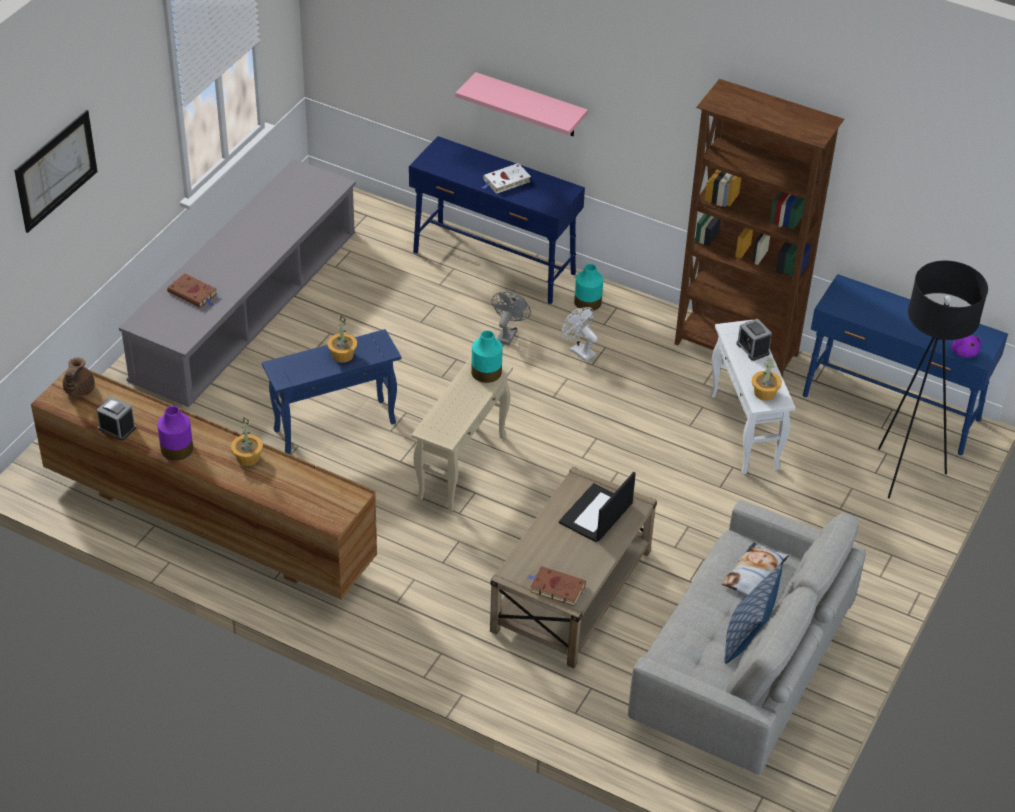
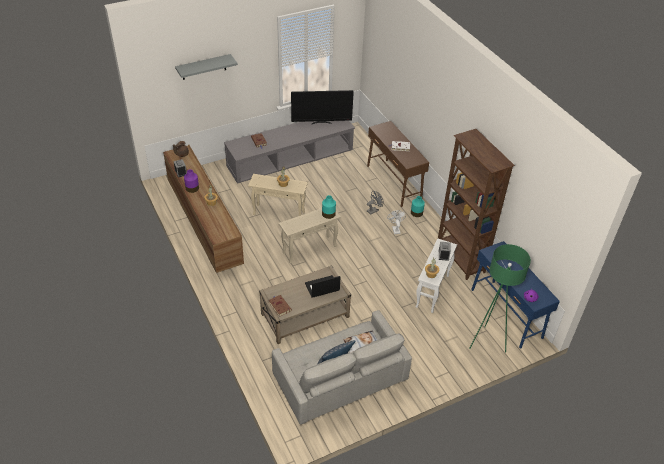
camera: 35 degrees right, 0 degrees up
picture [14,110,97,233] -> grey shelf [175,54,238,80]
blue side table [262,329,401,454] -> beige side table [248,174,308,216]
blue console table [409,136,585,304] -> brown console table [367,121,429,207]
pink shelf [455,72,588,136] -> none
black floor lamp [878,261,988,498] -> green floor lamp [469,244,531,353]
none -> television [291,90,354,124]

